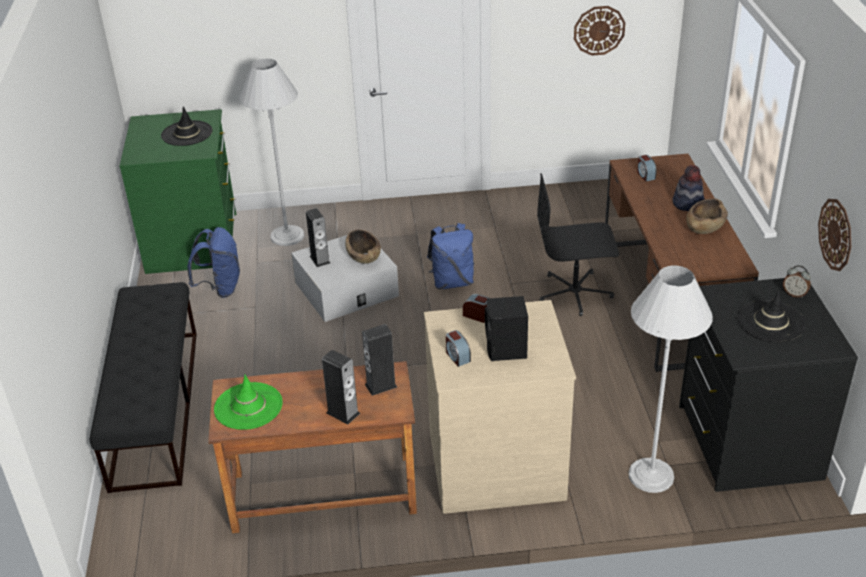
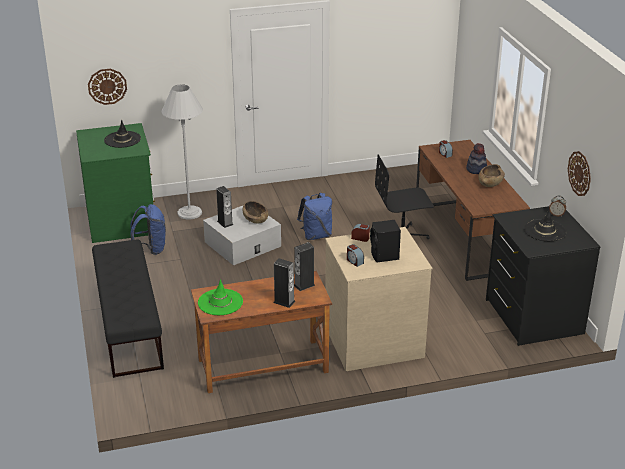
camera: 10 degrees left, 5 degrees down
wall clock [574,6,625,56] -> wall clock moved to [88,69,127,105]
white floor lamp [629,265,713,493] -> none

